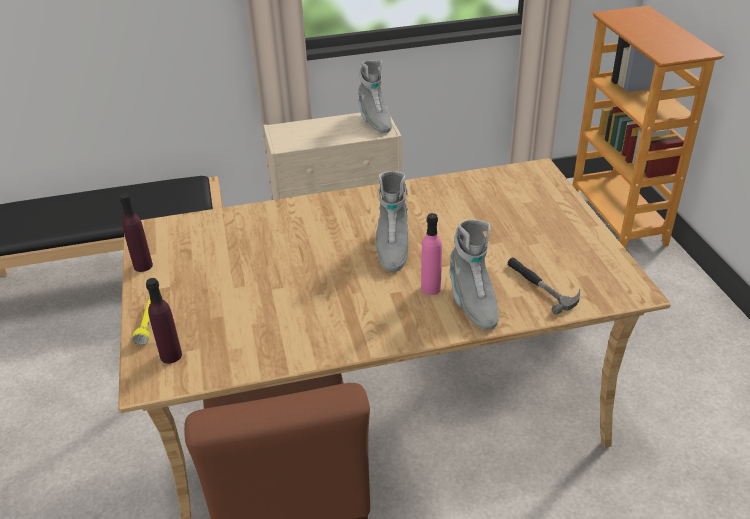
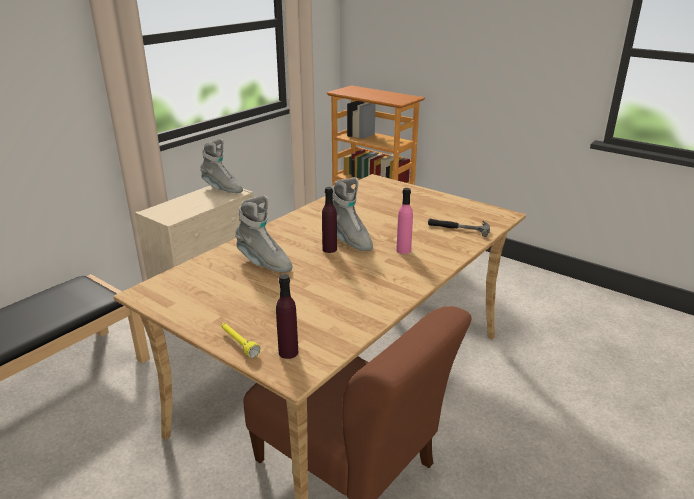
camera: 40 degrees left, 10 degrees down
purple bottle [120,193,153,272] -> purple bottle moved to [322,187,337,253]
grey boot [449,219,499,330] -> grey boot moved to [235,195,293,272]

